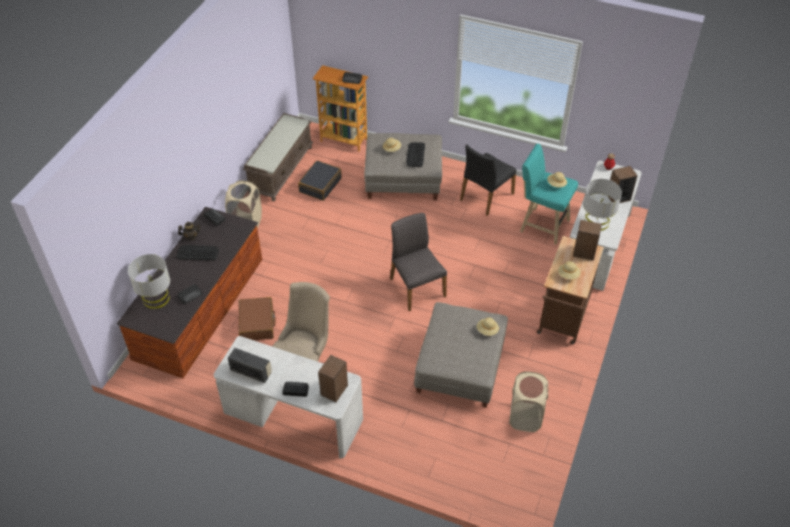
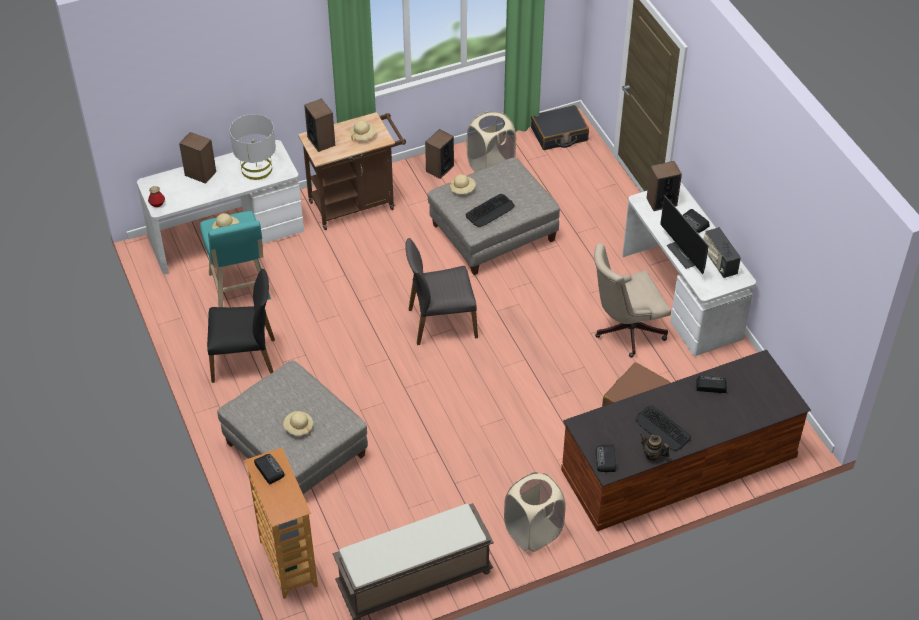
camera: 135 degrees left, 0 degrees up
grey table lamp [128,254,170,309] -> none
black suitcase [298,160,342,201] -> black suitcase moved to [531,105,589,150]
grey chair [390,213,447,311] -> grey chair turned 60 degrees clockwise [405,238,478,345]
keyboard [406,142,425,167] -> keyboard moved to [466,194,515,227]
none -> speaker [425,129,454,179]
none -> monitor [660,195,708,274]

